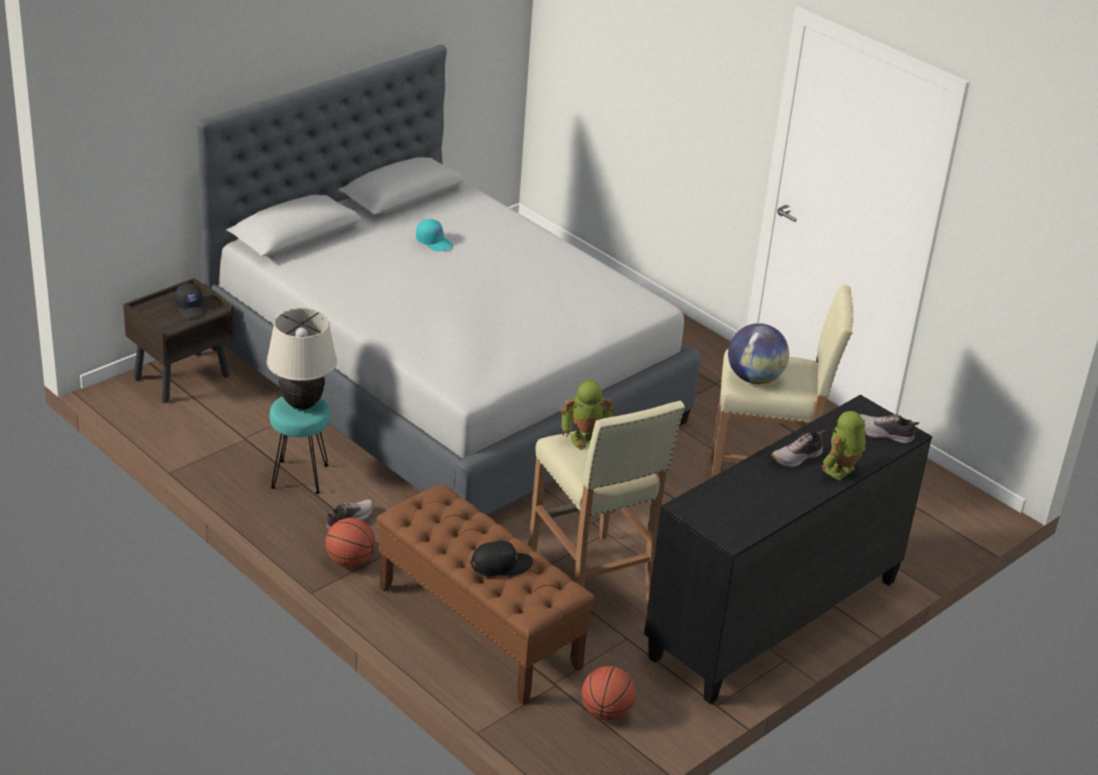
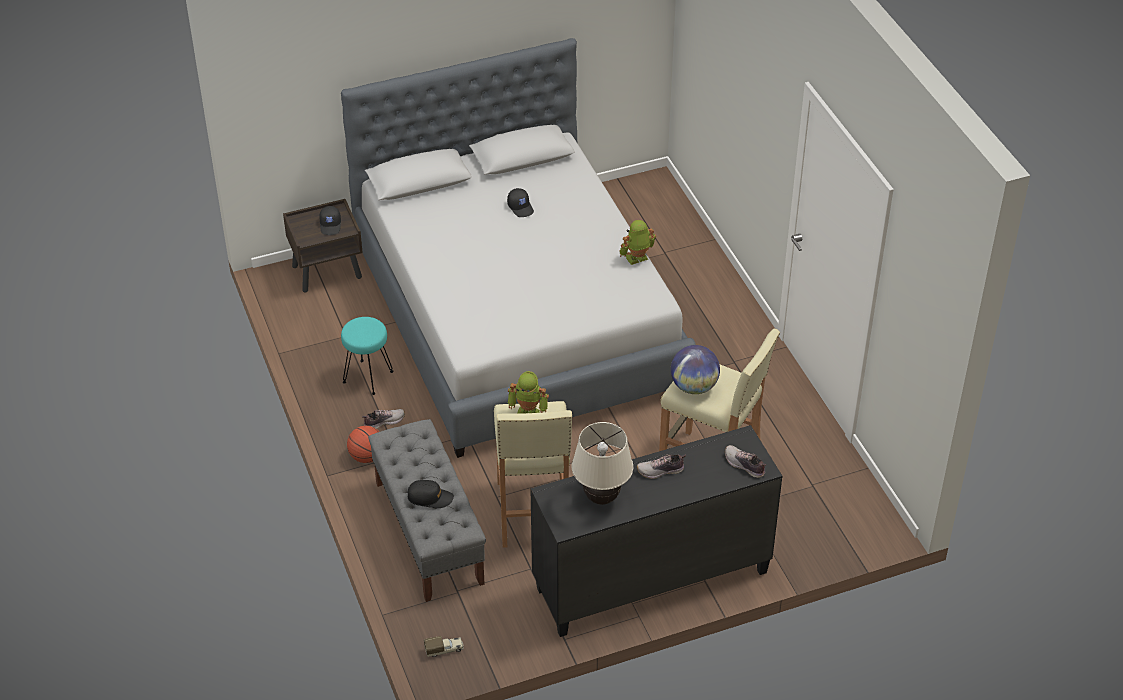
camera: 25 degrees right, 10 degrees up
beige table lamp [266,308,337,410] -> beige table lamp moved to [571,422,633,505]
brown bench [376,484,595,705] -> grey bench [368,419,486,602]
turquoise cap [416,219,453,251] -> black cap [507,188,534,217]
basketball [582,666,636,721] -> none
toy robot [821,411,866,480] -> toy robot moved to [620,220,656,265]
none -> toy truck [424,636,464,657]

